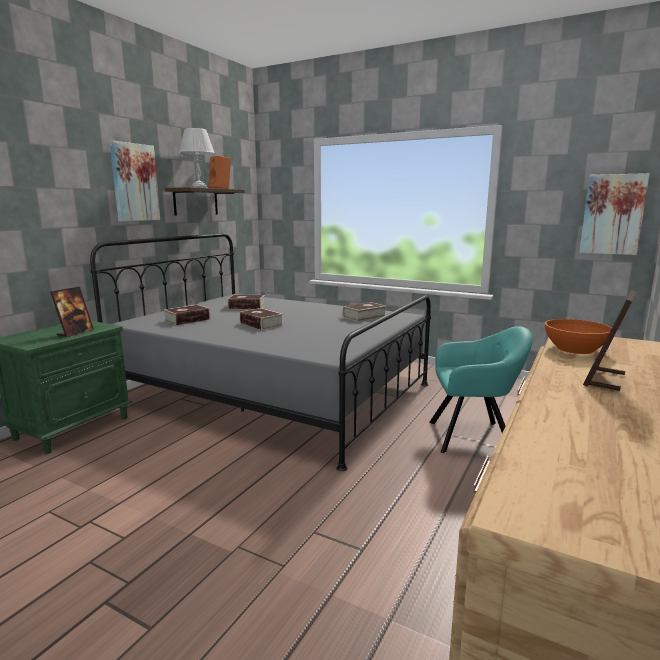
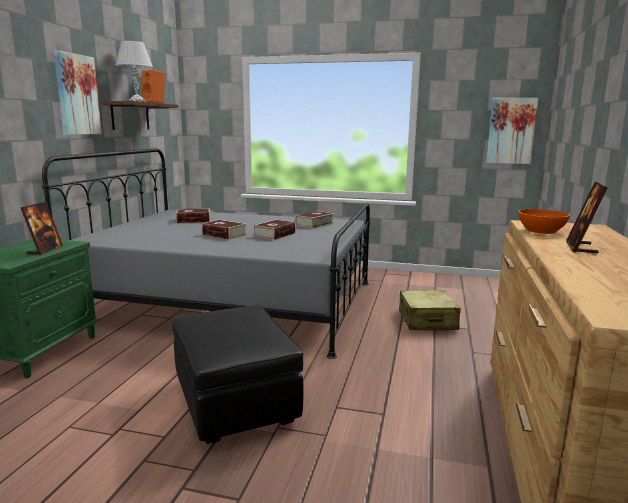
camera: 15 degrees left, 0 degrees up
book [163,304,210,326] -> book moved to [253,219,296,240]
turquoise armchair [429,326,532,453] -> beige suitcase [399,290,461,330]
none -> black ottoman [172,305,304,444]

